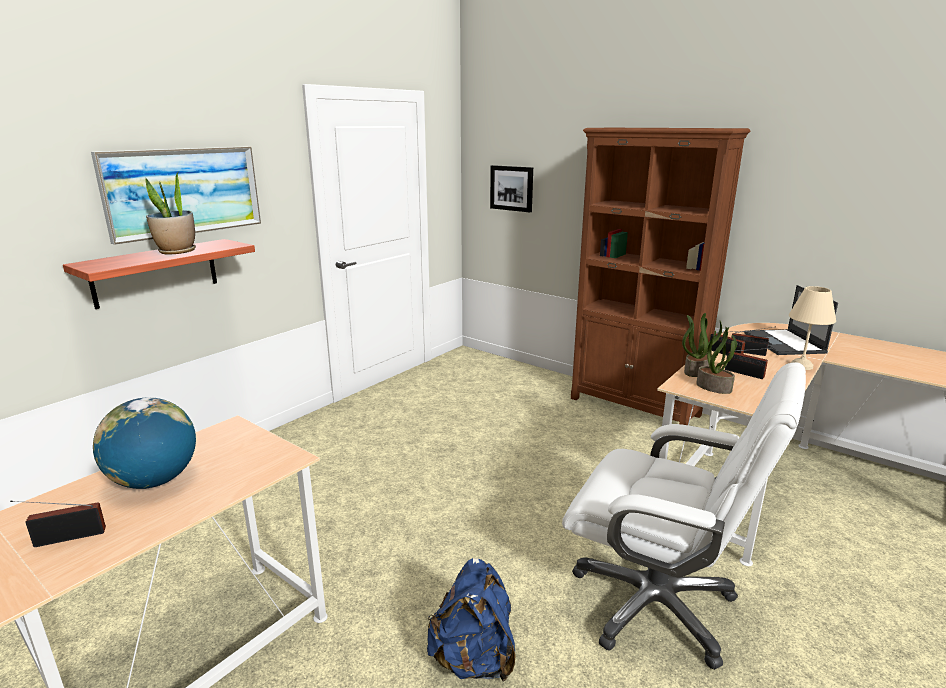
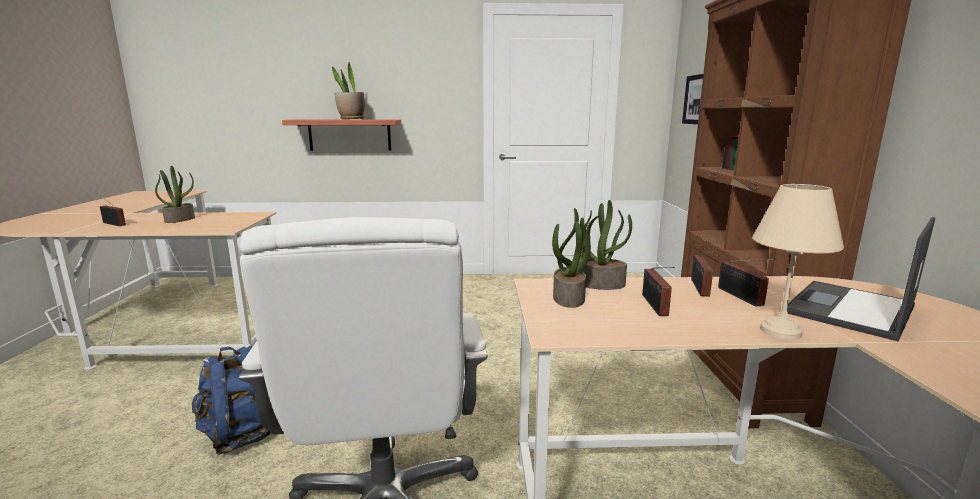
camera: 50 degrees right, 5 degrees down
picture [91,146,261,245] -> none
globe [93,397,196,489] -> potted plant [155,166,195,223]

